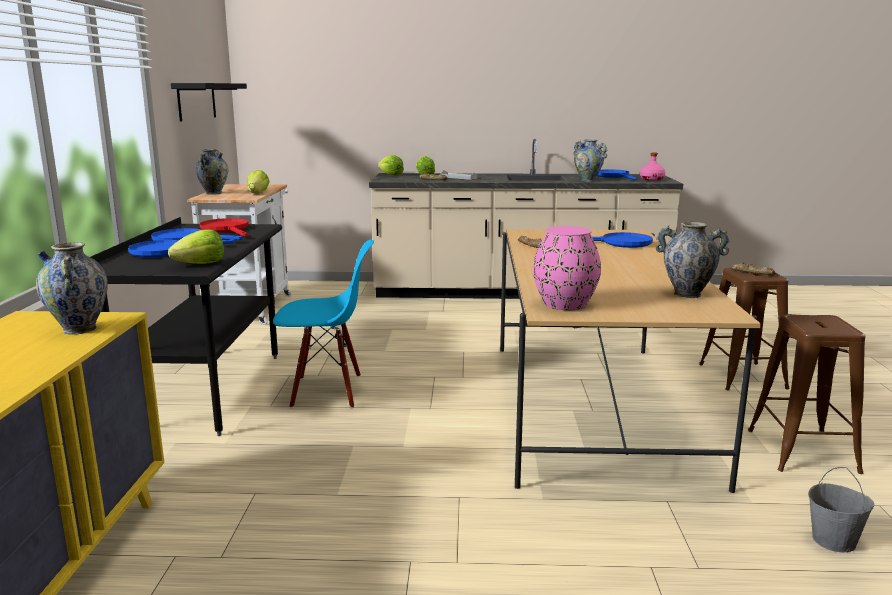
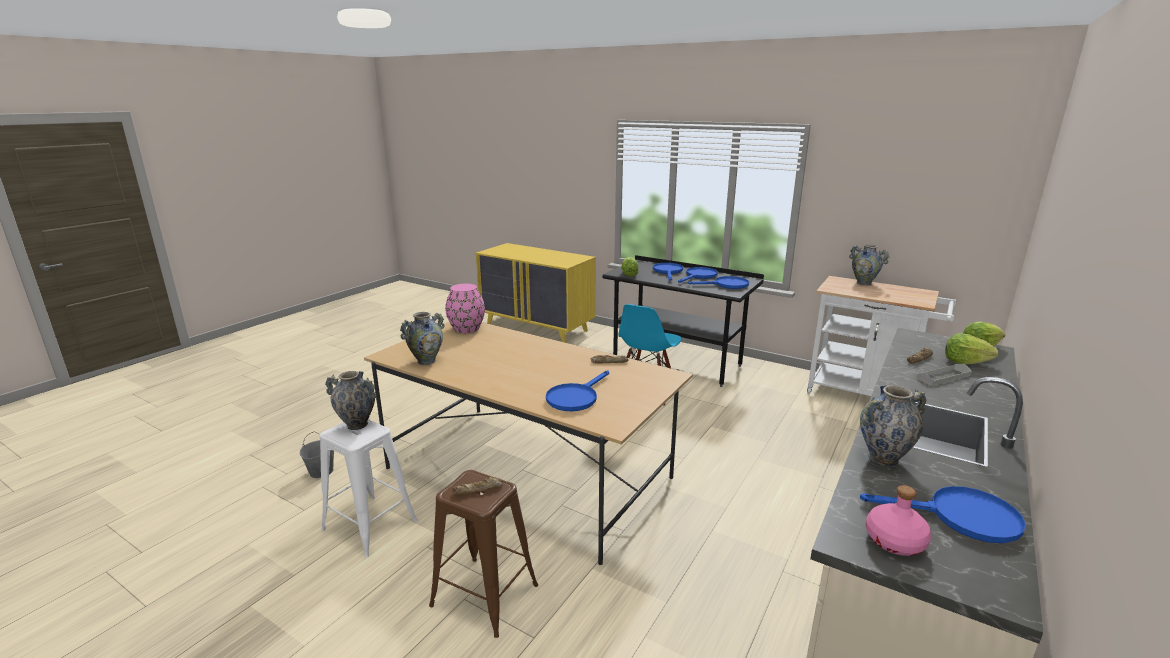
camera: 120 degrees right, 5 degrees up
vase [36,242,108,335] -> vase moved to [325,371,377,430]
black shelf [171,83,247,121] -> none
red frying pan [200,218,249,237] -> blue frying pan [688,276,749,289]
lettuce [247,170,270,193] -> none
brown stool [748,314,865,474] -> white stool [320,420,418,558]

